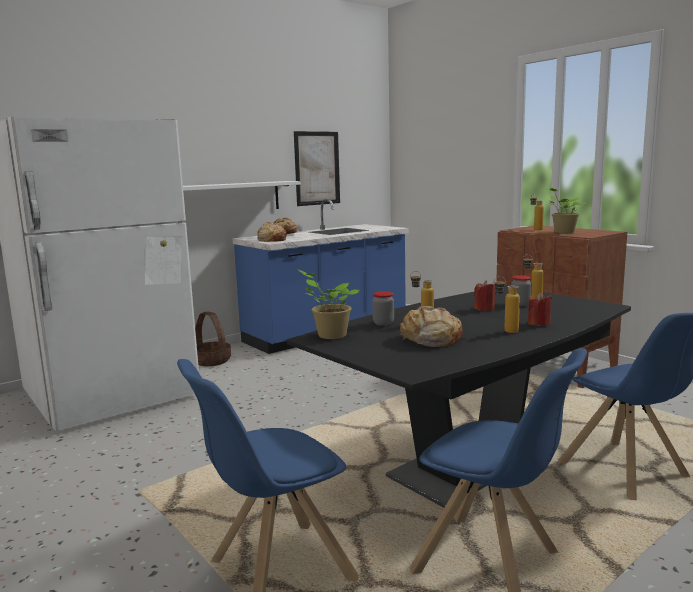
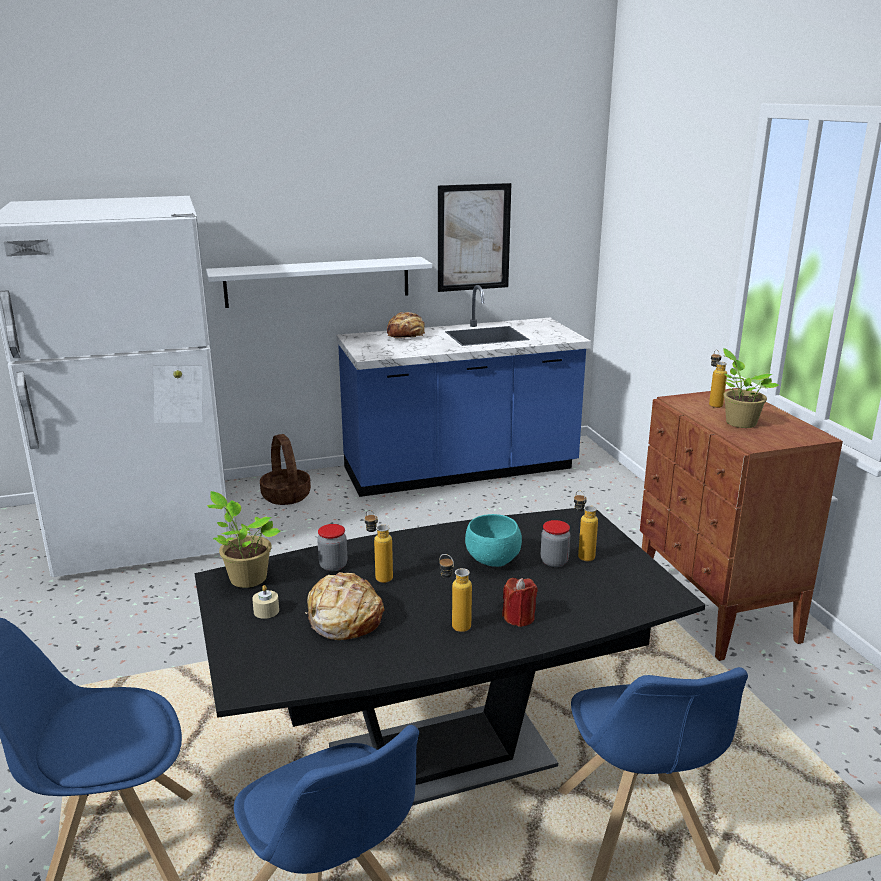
camera: 20 degrees right, 10 degrees up
bread [258,222,287,242] -> none
red candle [474,280,496,311] -> turquoise bowl [465,514,522,567]
none -> beige candle [252,585,279,619]

